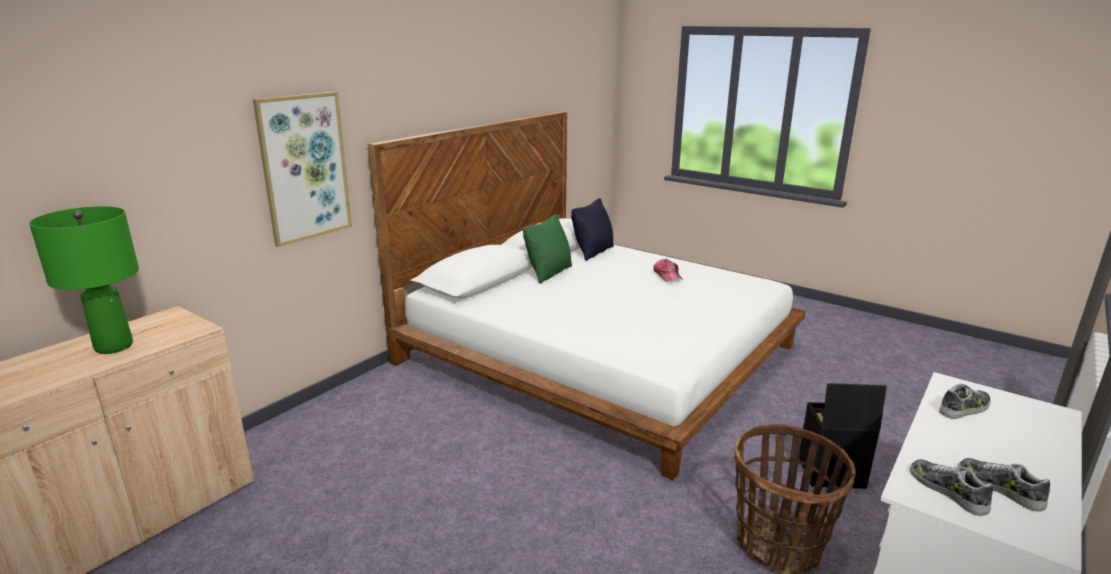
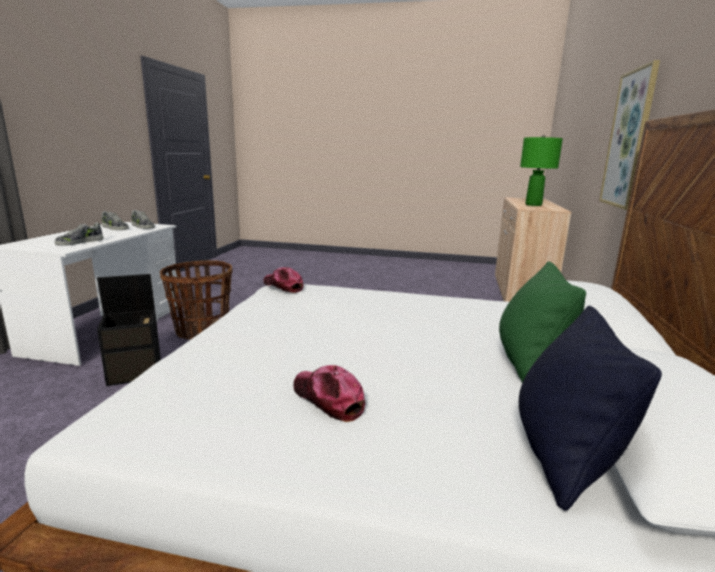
camera: 155 degrees right, 5 degrees down
none -> cap [263,267,304,293]

